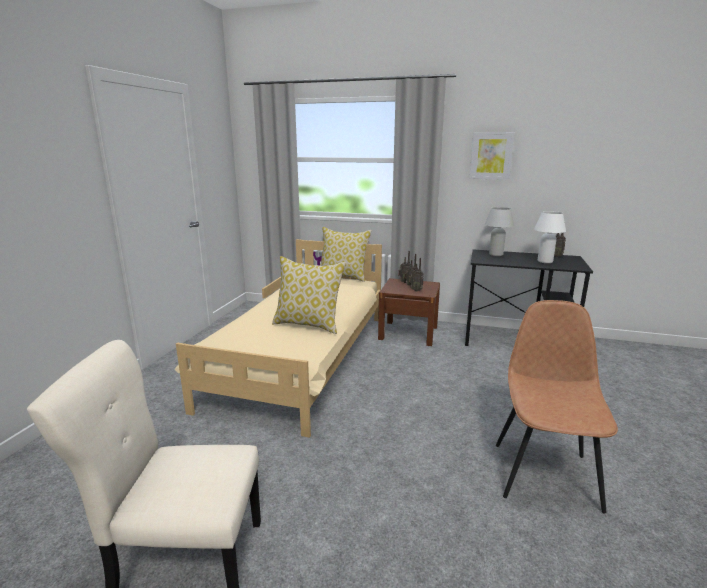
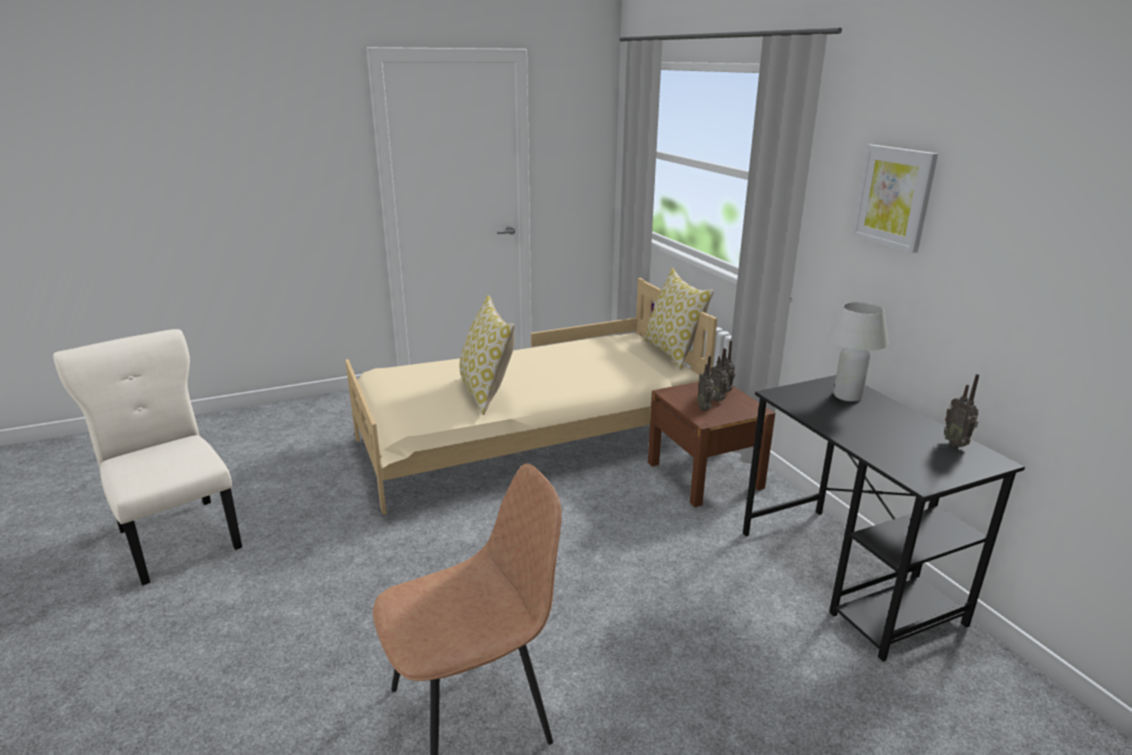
camera: 50 degrees right, 5 degrees up
white table lamp [534,211,566,263] -> none

